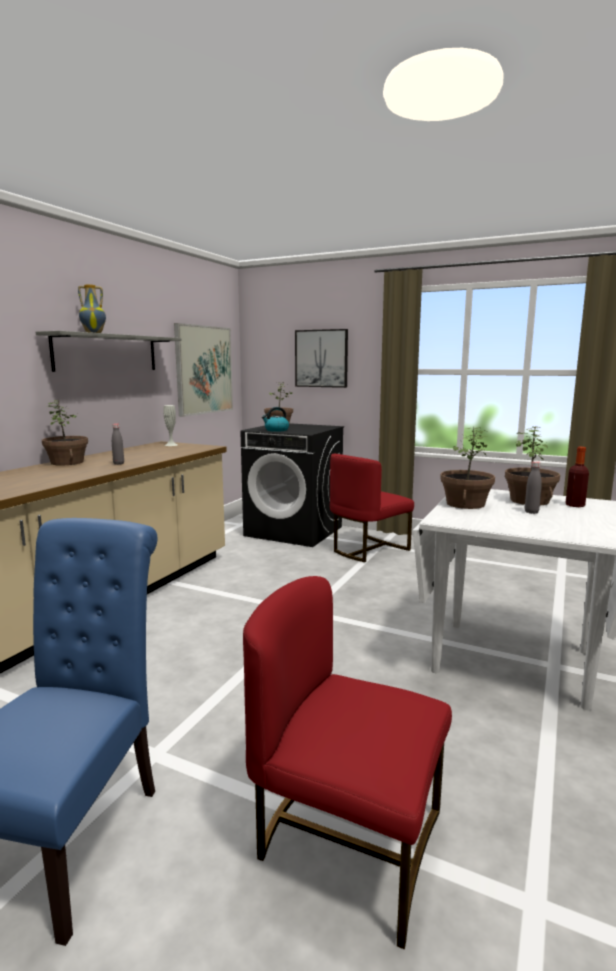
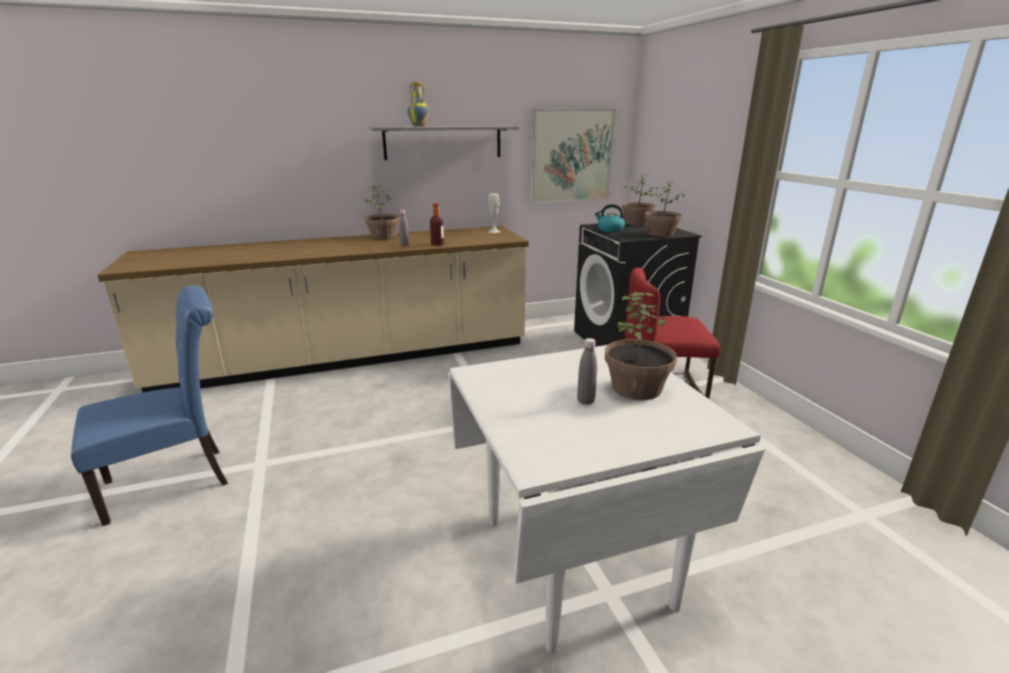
camera: 45 degrees right, 10 degrees up
red chair [243,576,452,949] -> none
picture [295,329,348,388] -> none
potted plant [440,426,495,509] -> potted plant moved to [645,181,685,237]
bottle [566,447,589,507] -> bottle moved to [430,203,444,246]

